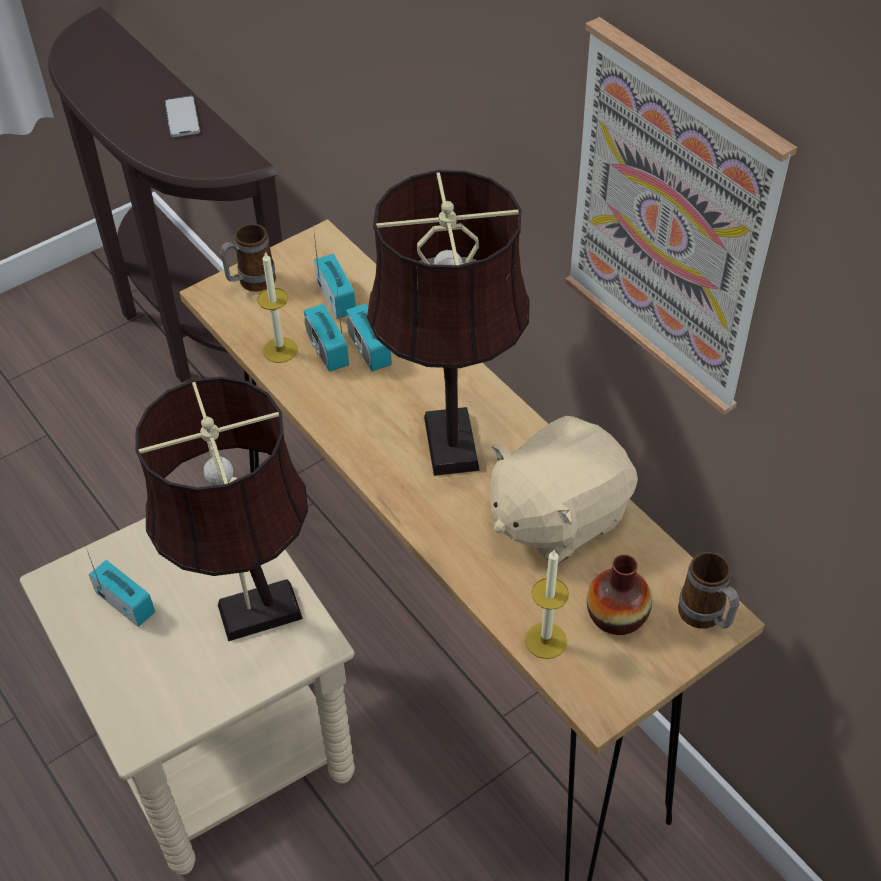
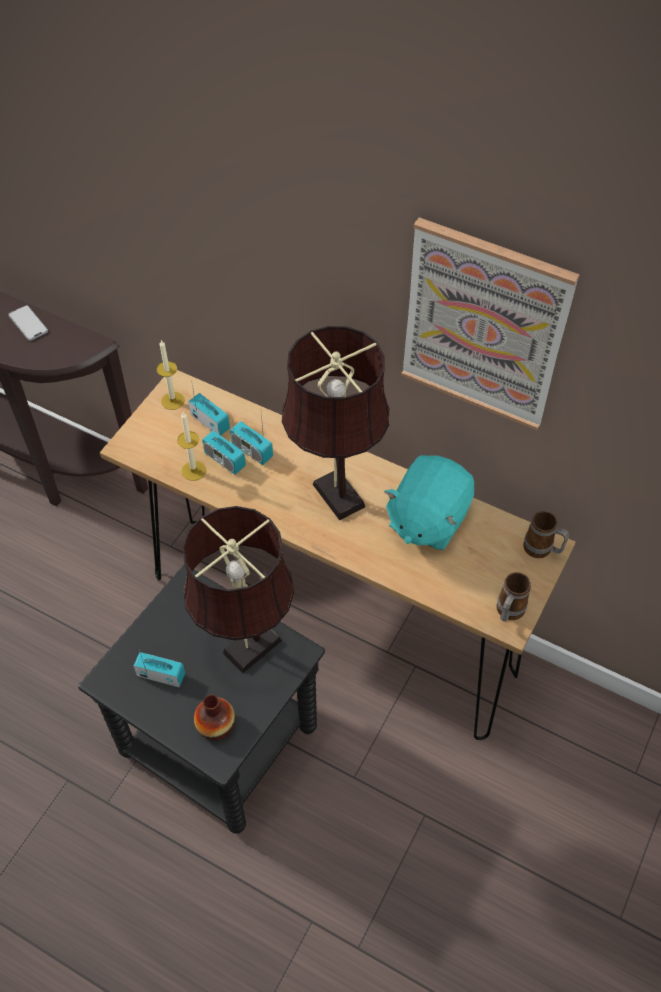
camera: 25 degrees left, 5 degrees up
beige side table [20,477,355,875] -> black side table [78,565,325,834]
mug [220,224,276,292] -> mug moved to [496,572,531,622]
beige plush toy [491,416,638,564] -> turquoise plush toy [384,455,474,550]
candle [525,549,569,659] -> candle moved to [156,340,185,410]
vase [587,555,652,635] -> vase moved to [194,695,235,740]

